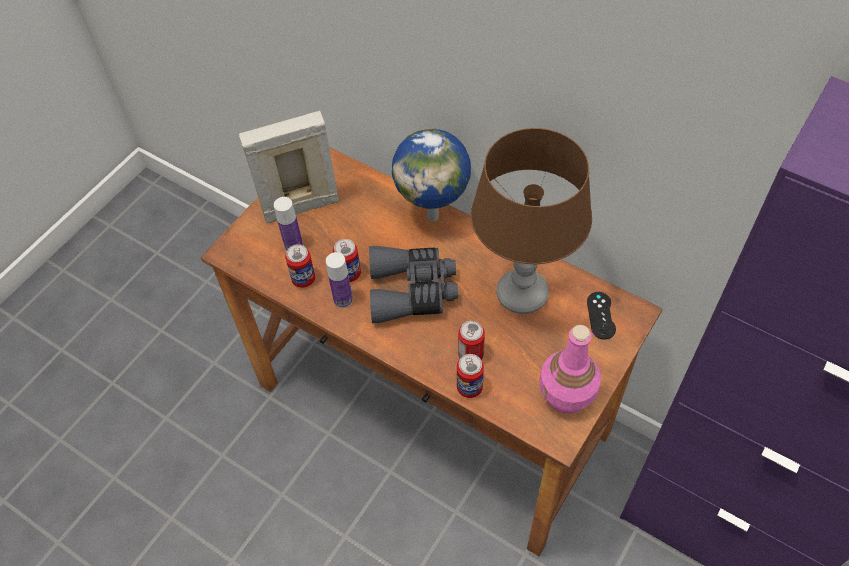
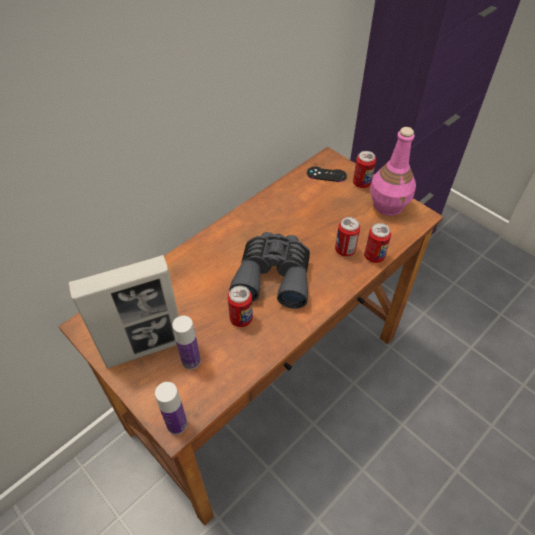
camera: 80 degrees left, 5 degrees down
picture frame [239,111,339,223] -> picture frame turned 105 degrees counterclockwise [68,255,179,368]
can [285,244,315,288] -> can moved to [353,151,376,188]
bottle [326,252,353,308] -> bottle moved to [155,382,188,434]
globe [392,129,471,221] -> none
brown table lamp [471,128,592,314] -> none

